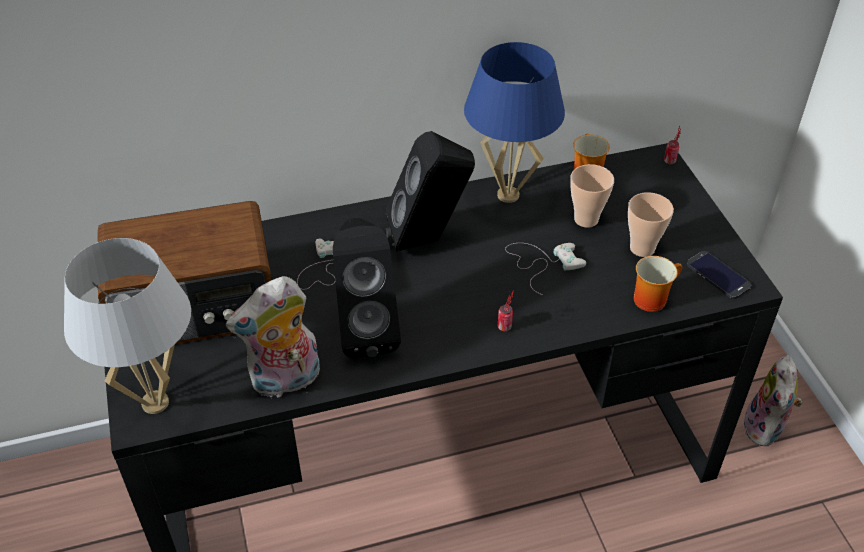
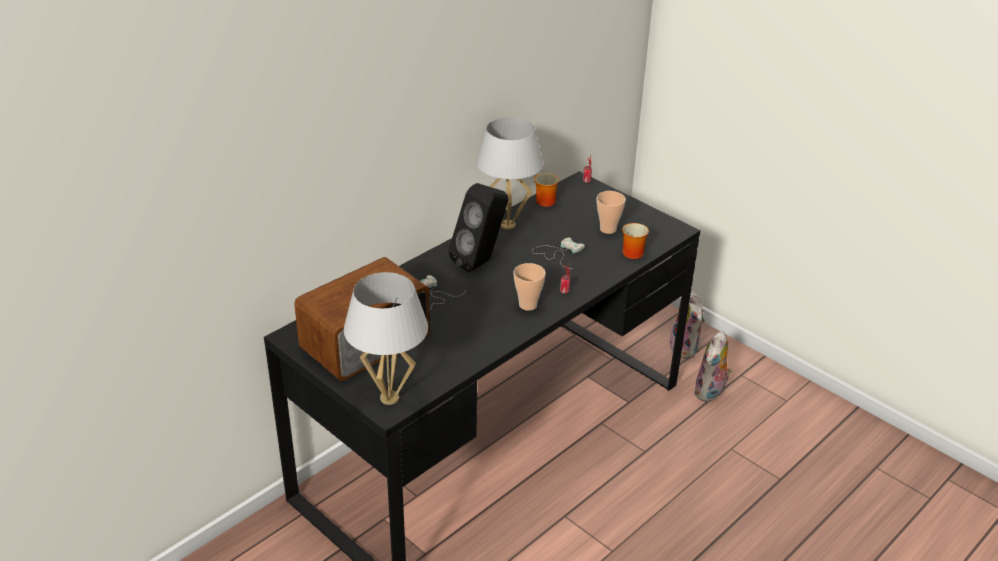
camera: 30 degrees left, 10 degrees down
plush toy [226,276,320,399] -> plush toy moved to [694,331,732,402]
black speaker [333,218,401,358] -> none
blue table lamp [464,42,565,203] -> white table lamp [476,117,543,230]
cup [570,164,614,228] -> cup moved to [513,263,546,311]
phone [687,251,752,299] -> none

